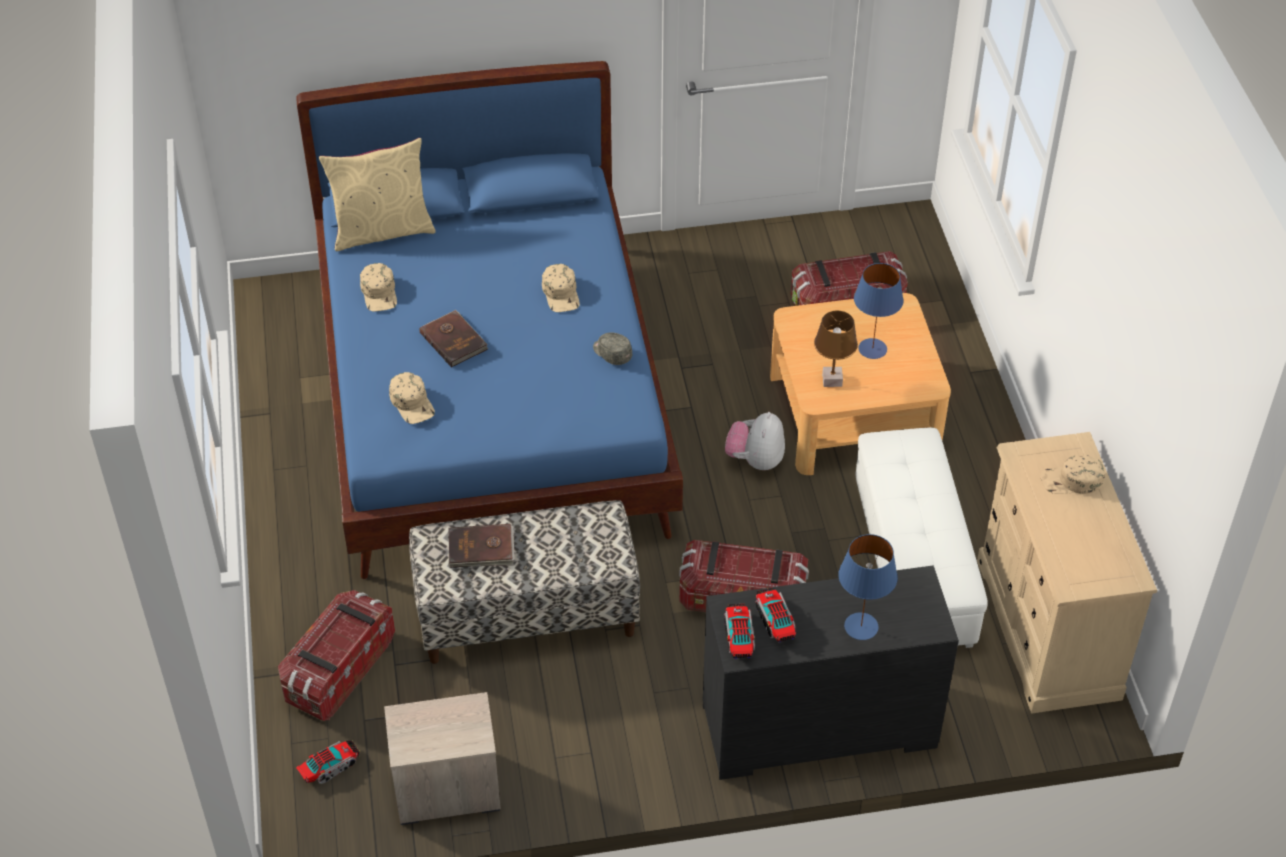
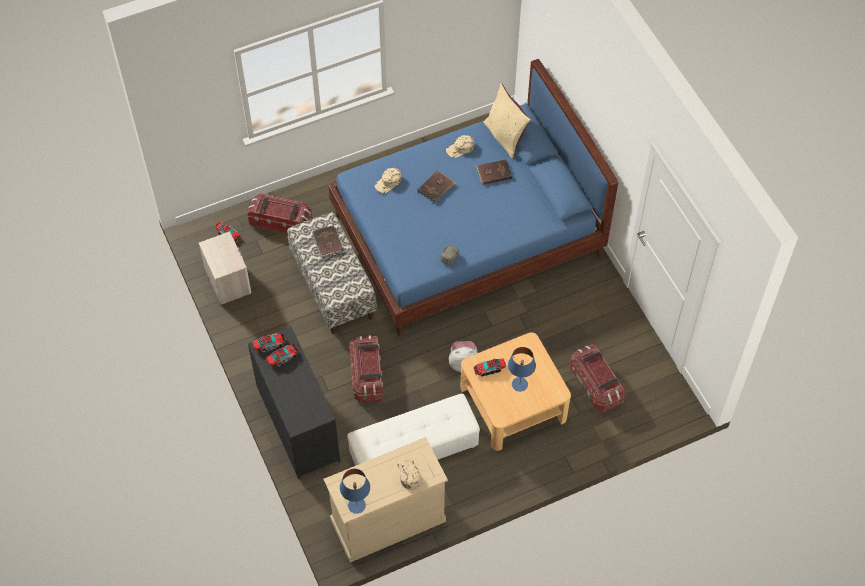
camera: 75 degrees right, 10 degrees up
beige cap [542,264,580,312] -> none
brown table lamp [814,311,858,387] -> toy truck [473,358,506,377]
blue table lamp [838,534,898,640] -> blue table lamp moved to [340,469,370,514]
none -> brown book [476,159,512,185]

